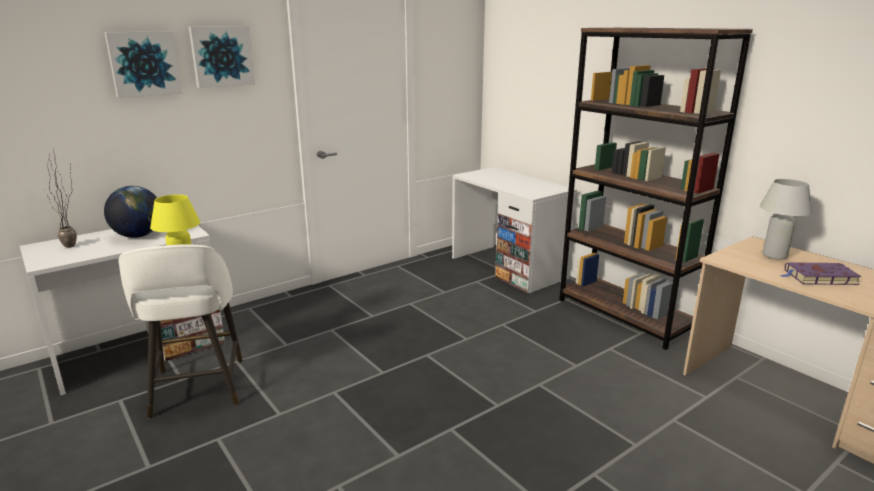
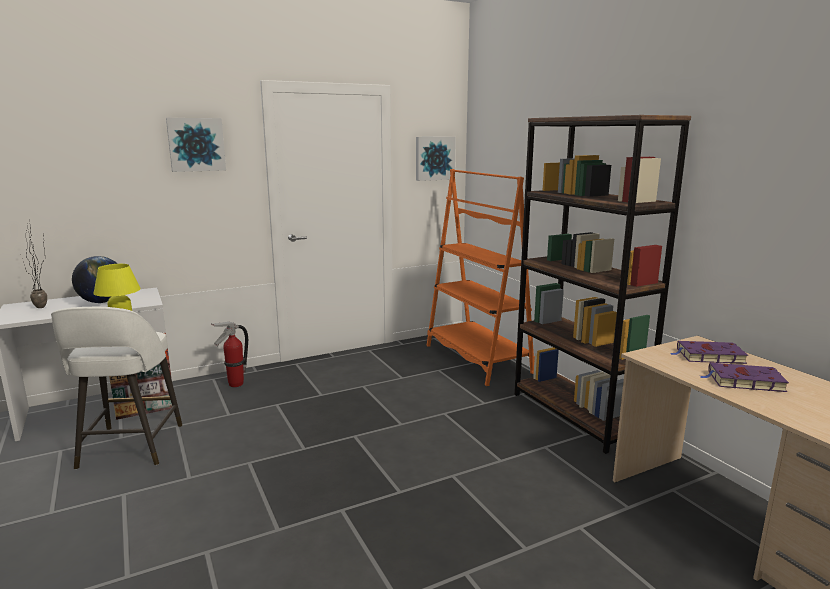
camera: 10 degrees right, 5 degrees down
picture [104,31,182,98] -> picture moved to [416,137,456,181]
white desk [452,167,577,293] -> orange bookcase [426,169,535,386]
white table lamp [759,179,812,260] -> purple book [671,341,748,364]
none -> fire extinguisher [211,322,248,387]

